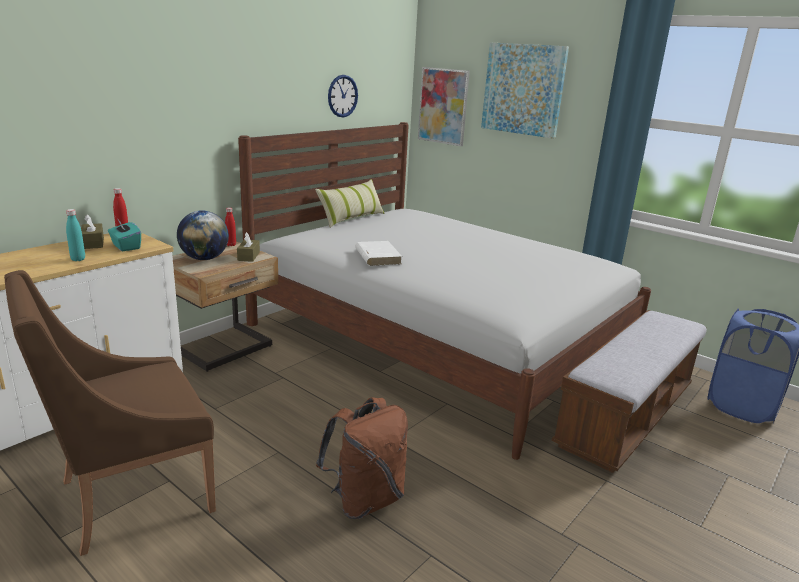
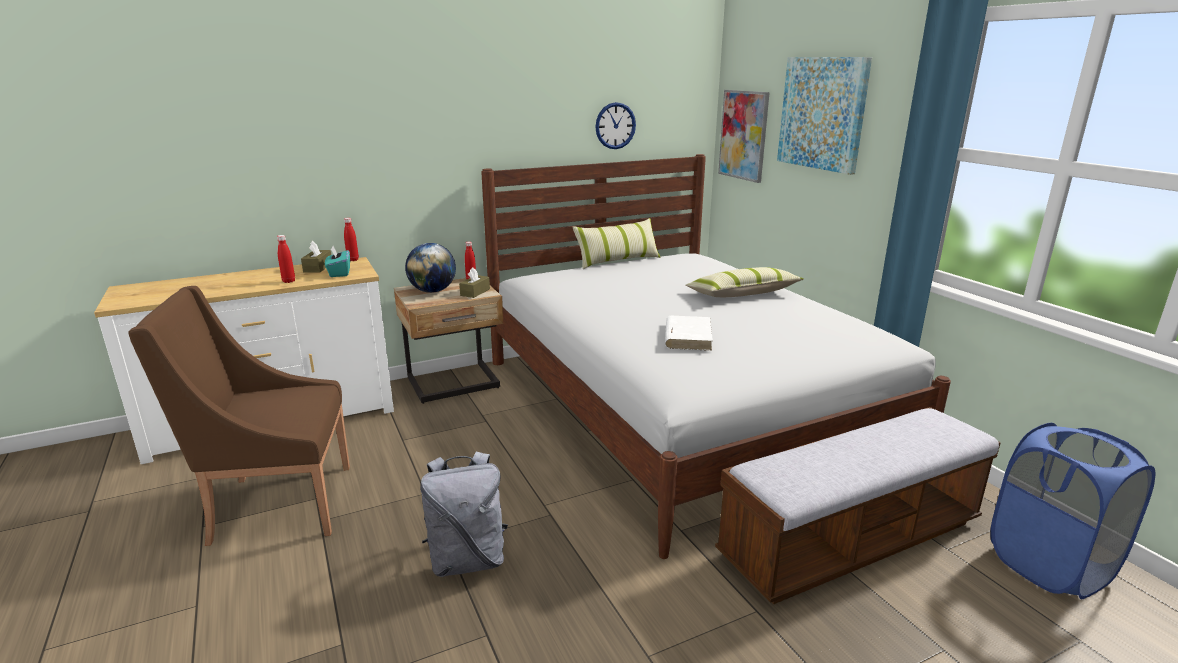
camera: 25 degrees right, 0 degrees up
turquoise bottle [66,209,85,261] -> red bottle [277,235,295,283]
brown backpack [316,397,408,519] -> grey backpack [420,451,508,577]
white book [355,241,402,266] -> white book moved to [665,316,713,351]
none -> pillow [685,267,804,297]

